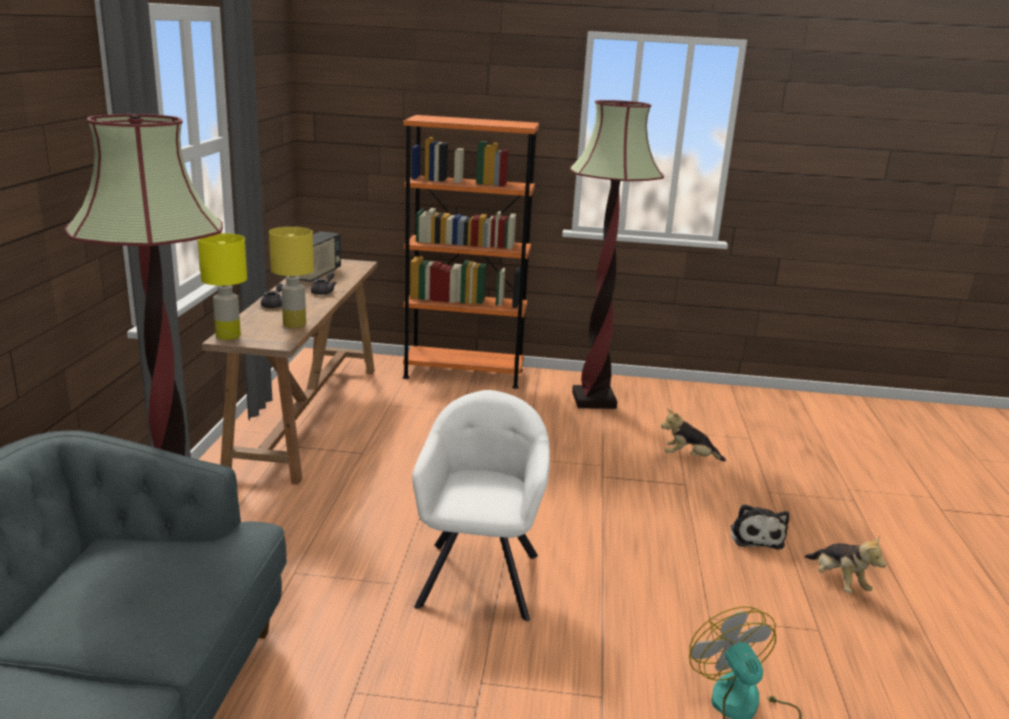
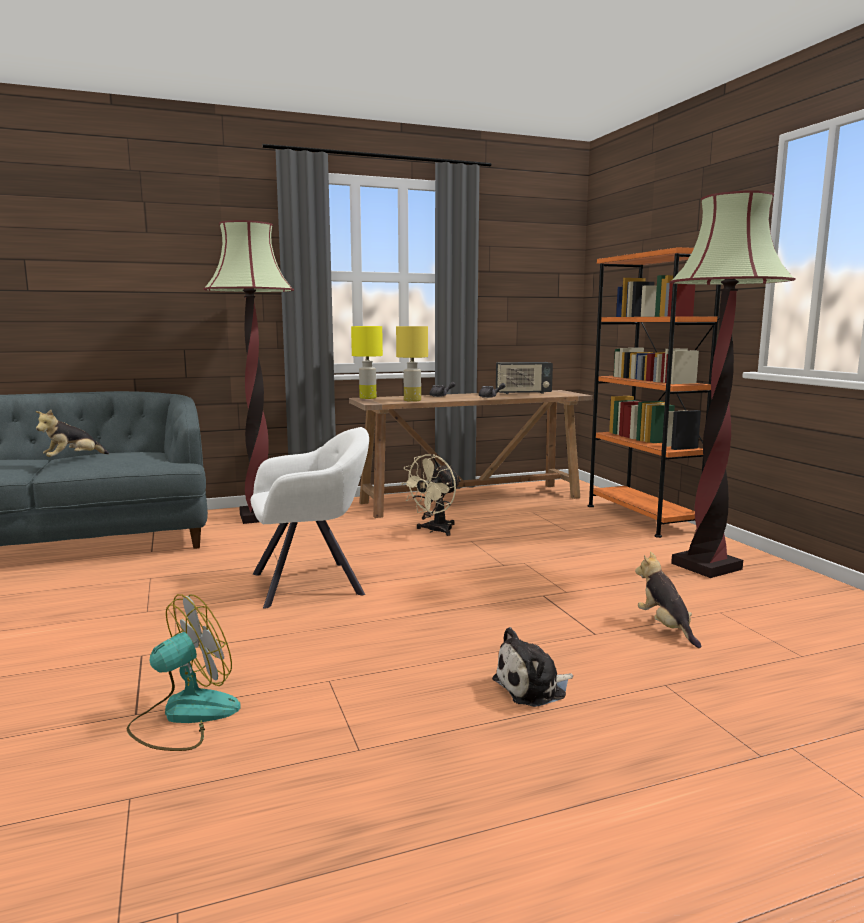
camera: 65 degrees right, 10 degrees down
plush toy [804,536,886,593] -> plush toy moved to [36,410,109,457]
none -> beige fan [401,454,461,536]

